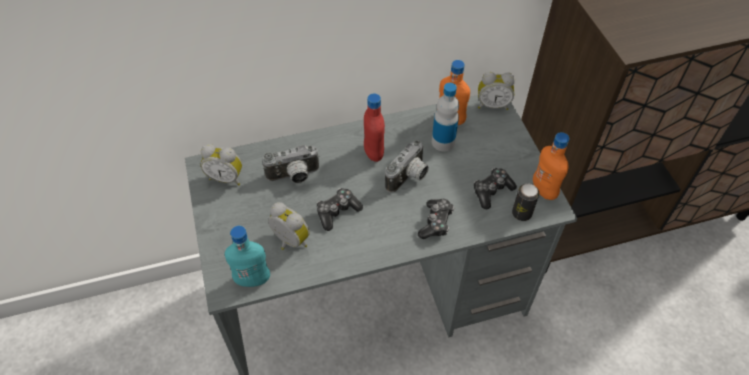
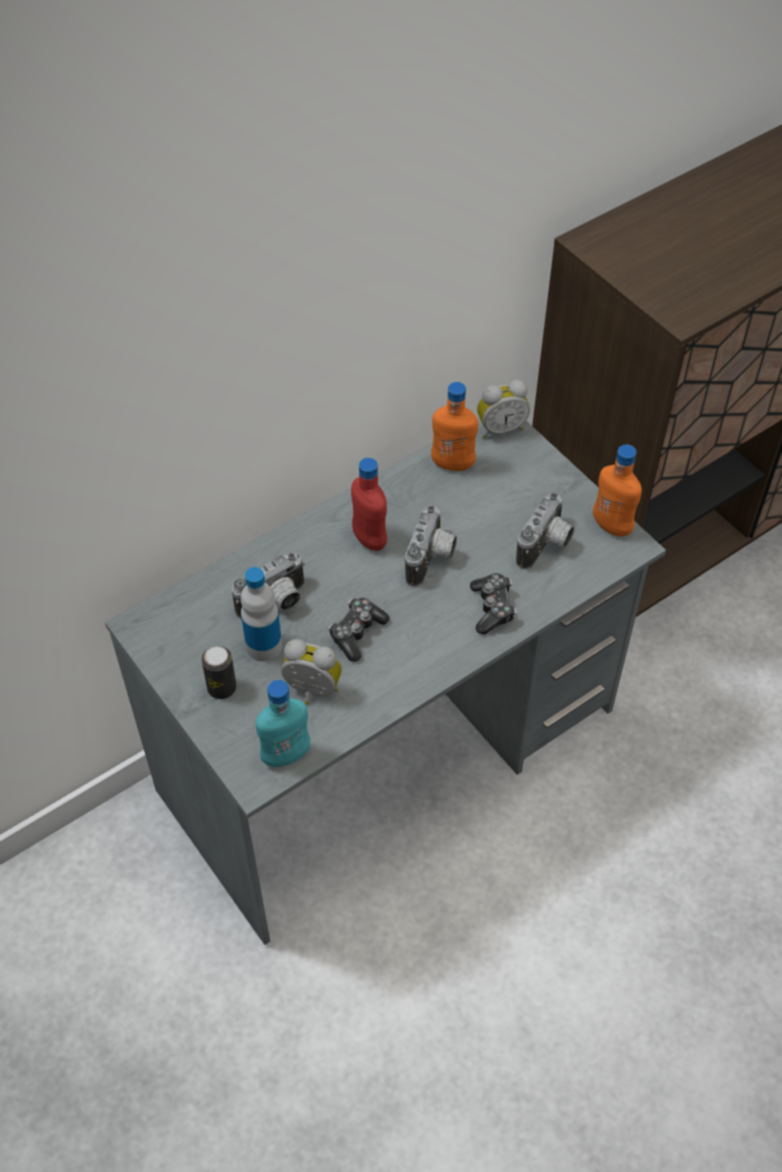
camera: 20 degrees left, 0 degrees up
alarm clock [200,144,242,186] -> none
bottle [432,83,459,151] -> bottle moved to [241,567,282,662]
game controller [474,168,517,209] -> camera [516,493,574,569]
can [512,184,539,221] -> can moved to [201,646,237,699]

